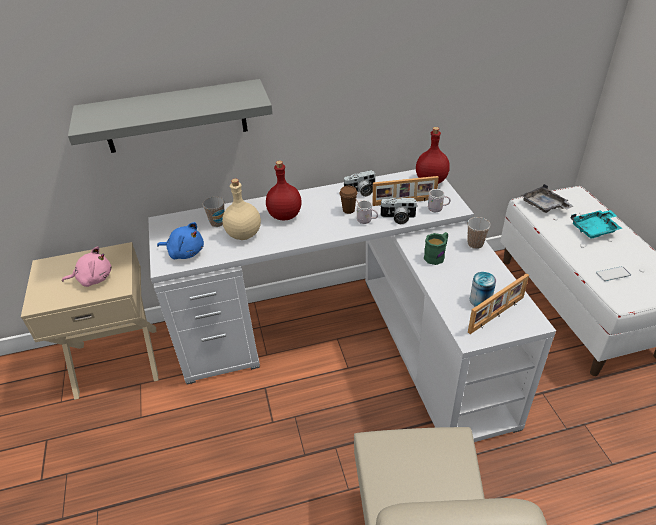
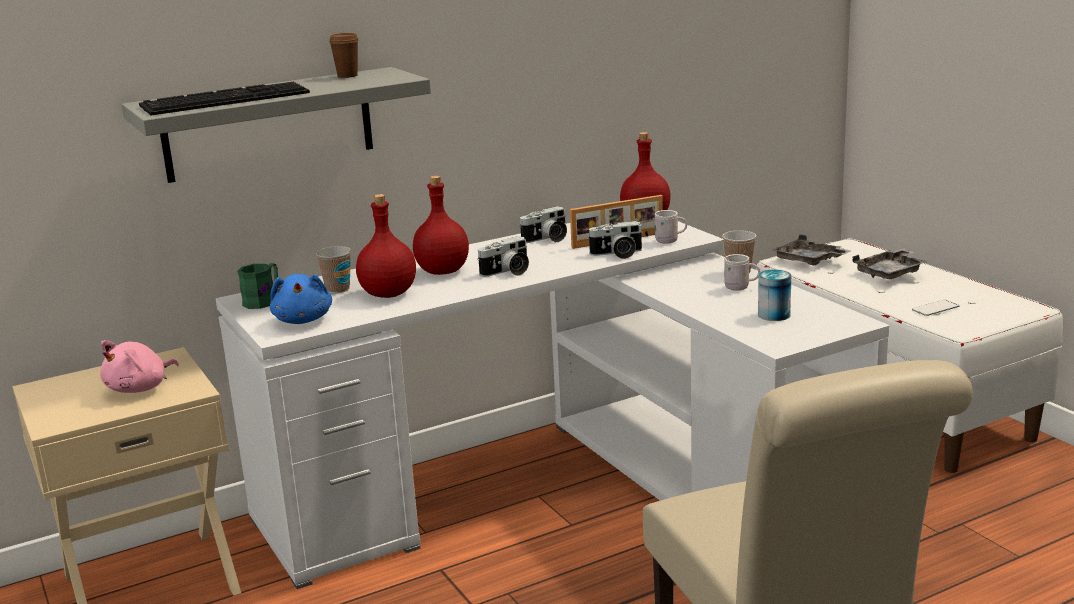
camera: 15 degrees left, 20 degrees down
pink plush toy [62,247,112,287] -> pink plush toy turned 150 degrees clockwise [100,340,179,393]
blue plush toy [157,222,204,259] -> blue plush toy turned 75 degrees clockwise [270,274,332,324]
beige bottle [222,179,261,240] -> red bottle [356,194,416,298]
brown cup [340,186,357,214] -> brown cup moved to [329,33,359,78]
white mug [355,198,378,224] -> white mug moved to [722,250,760,291]
green mug [424,232,448,265] -> green mug moved to [237,263,278,309]
picture frame [468,273,529,334] -> none
turquoise tray [571,210,623,239] -> grey tray [853,248,928,279]
none -> keyboard [139,82,310,115]
none -> camera [477,236,529,277]

